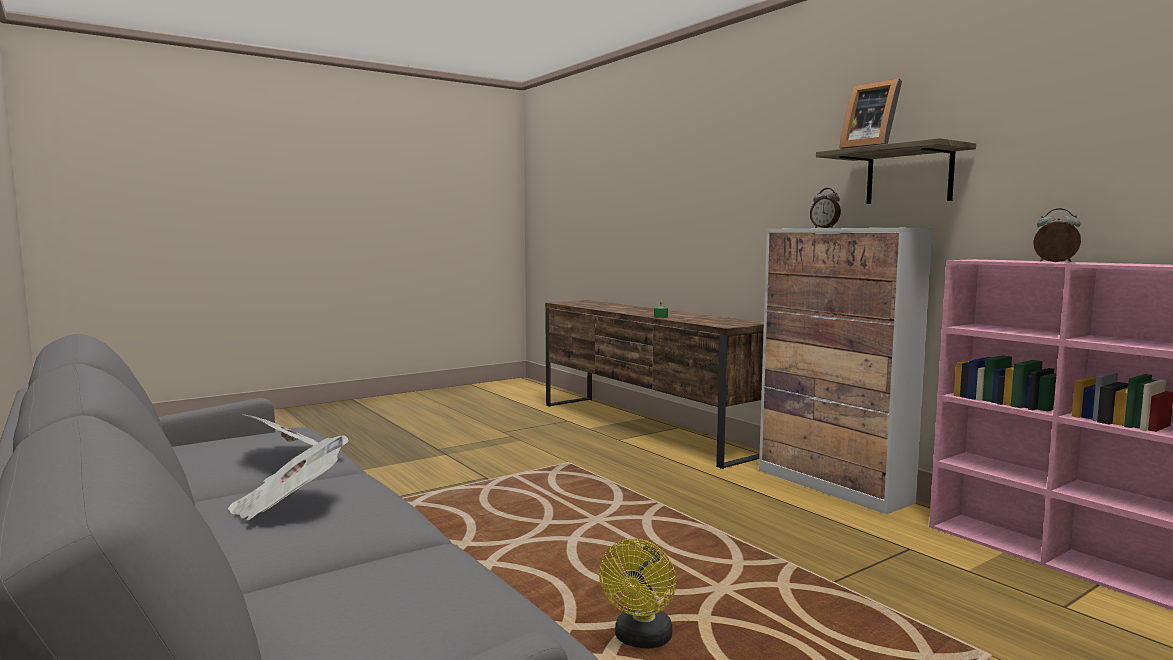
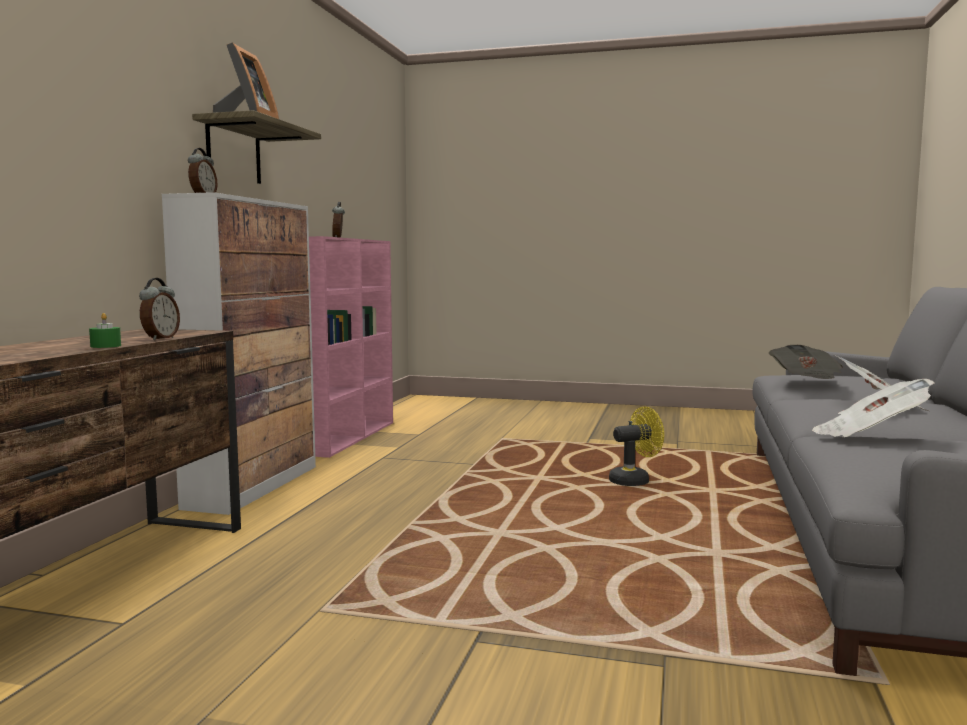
camera: 130 degrees left, 0 degrees up
none -> alarm clock [139,278,180,340]
none -> newspaper [768,345,843,379]

